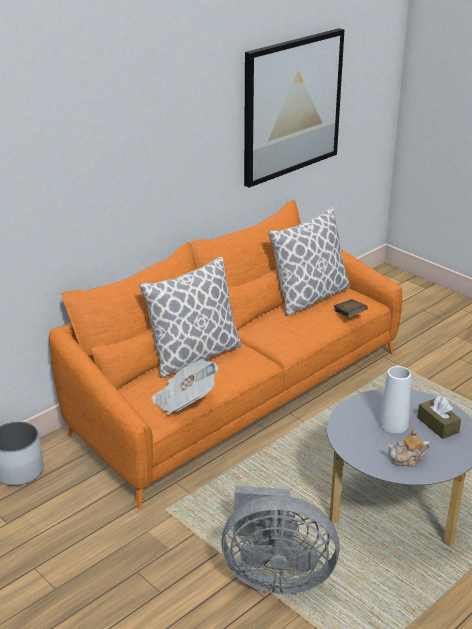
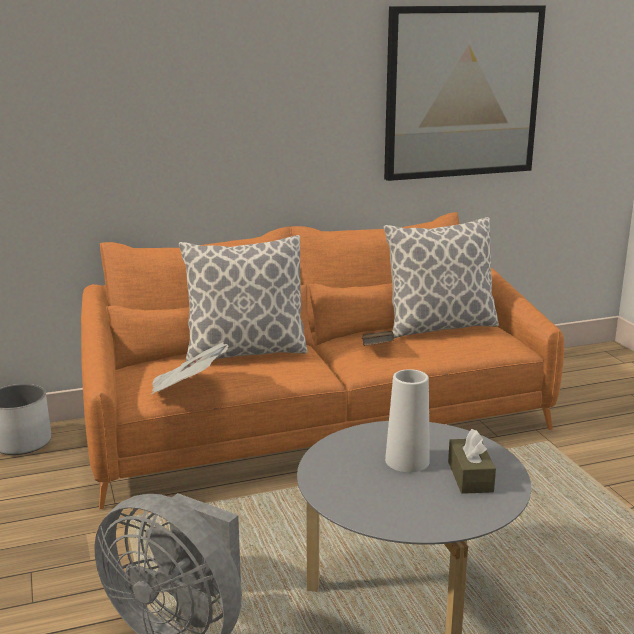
camera: 25 degrees right, 10 degrees down
brown book [334,299,368,317] -> brown book moved to [362,331,394,346]
teapot [388,430,430,467] -> none

